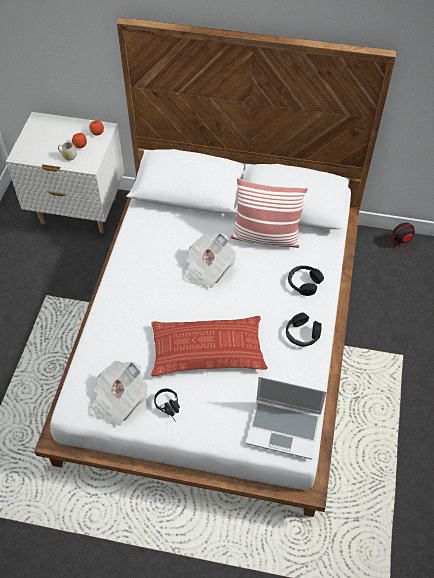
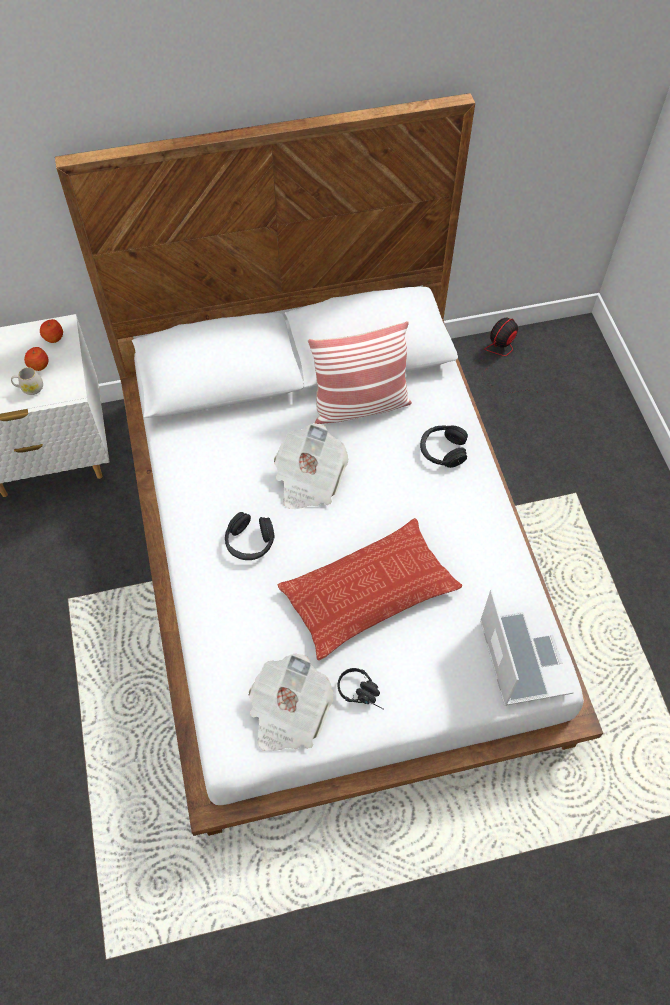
camera: 25 degrees left, 5 degrees up
laptop [246,376,327,460] -> laptop turned 90 degrees counterclockwise [480,589,574,706]
black headphones [286,312,322,346] -> black headphones moved to [225,512,275,560]

